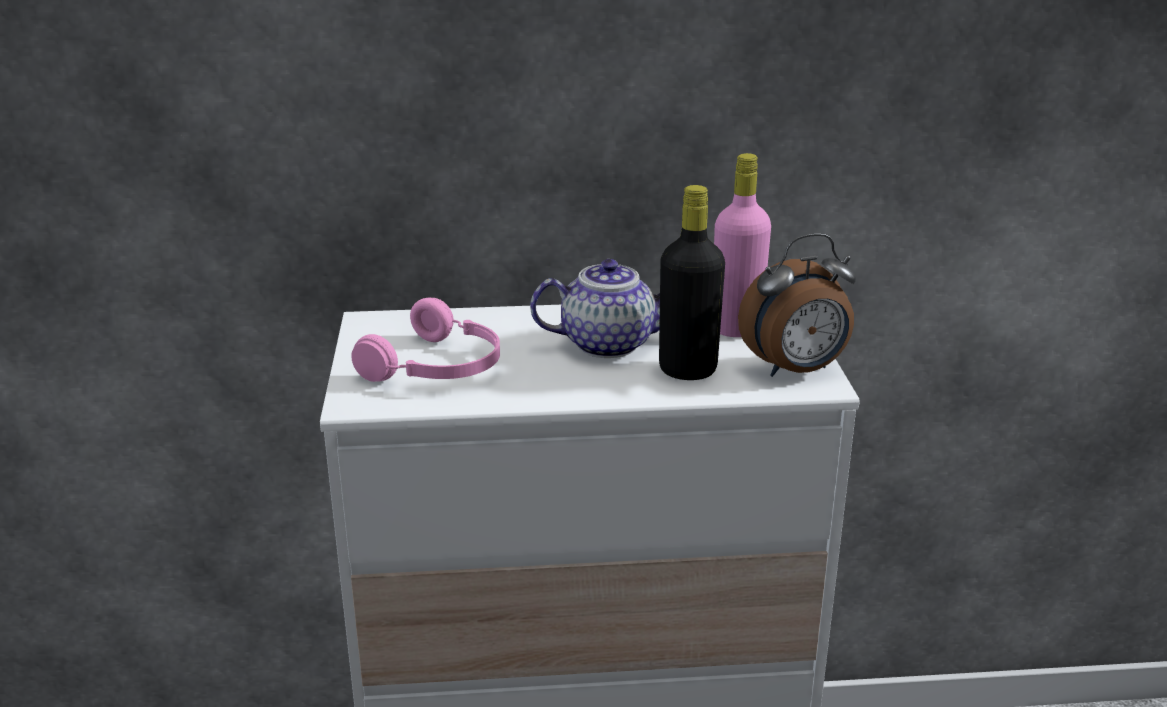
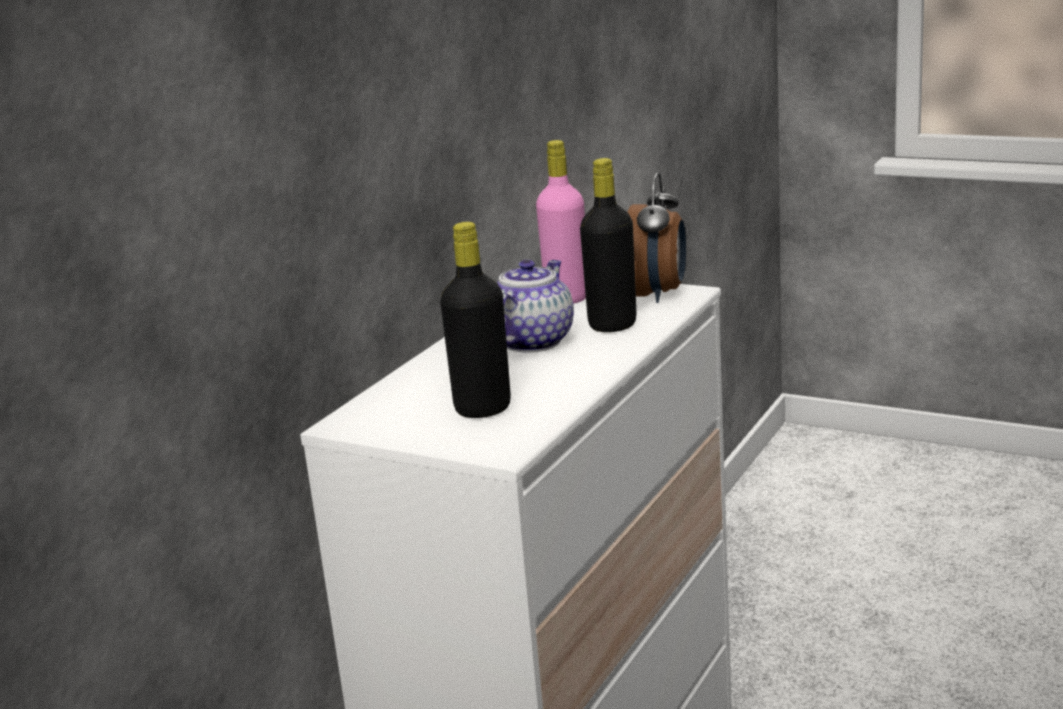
camera: 55 degrees left, 5 degrees down
pink headphones [351,298,500,382] -> black bottle [440,222,511,418]

